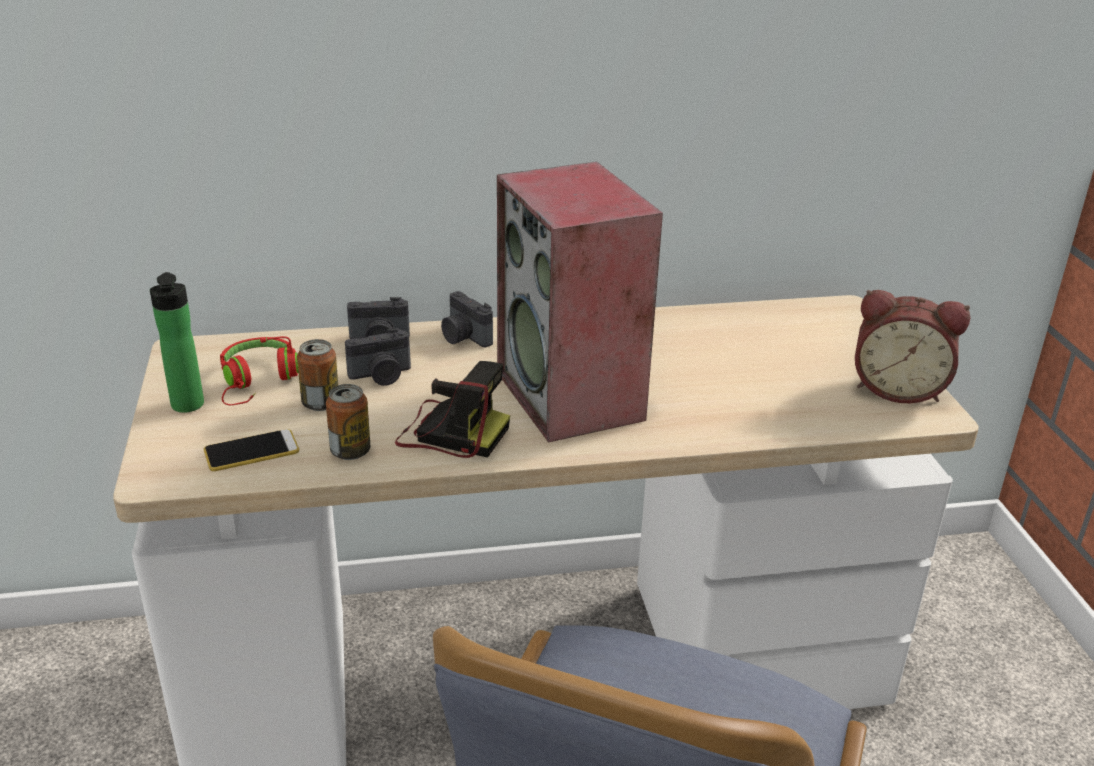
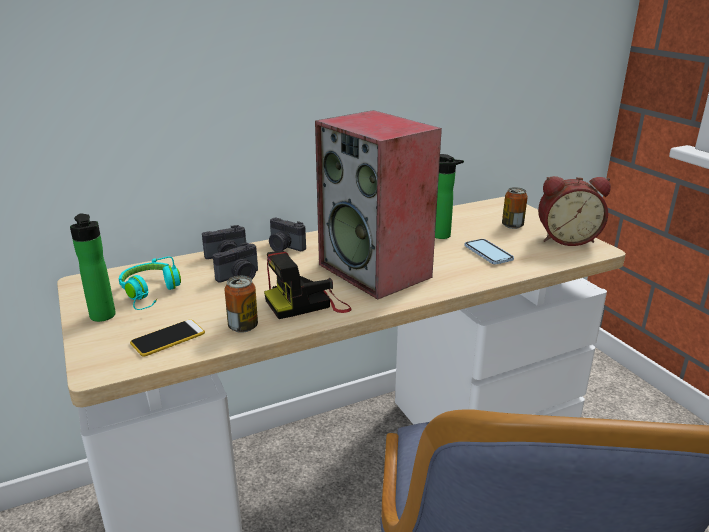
camera: 15 degrees left, 5 degrees down
red headphones [220,336,298,405] -> turquoise headphones [119,257,181,310]
can [297,339,338,411] -> can moved to [502,187,528,229]
camera [395,361,510,458] -> camera turned 150 degrees clockwise [264,251,352,319]
none -> bottle [435,154,464,239]
none -> phone [464,239,514,264]

